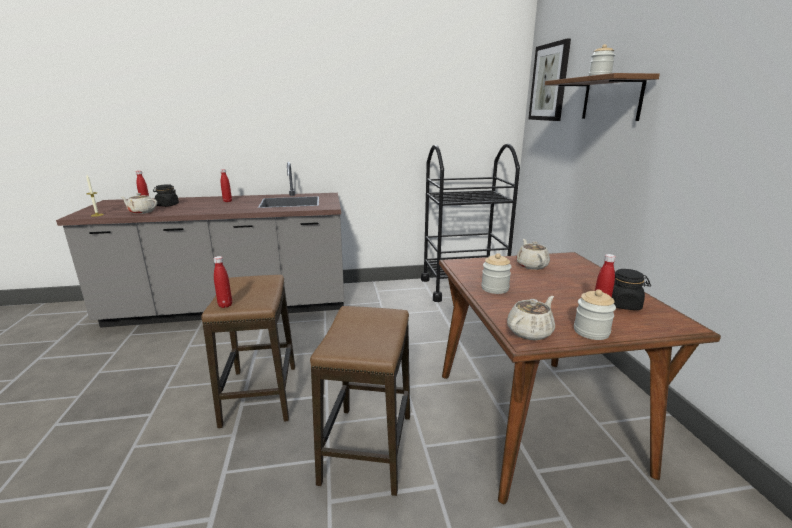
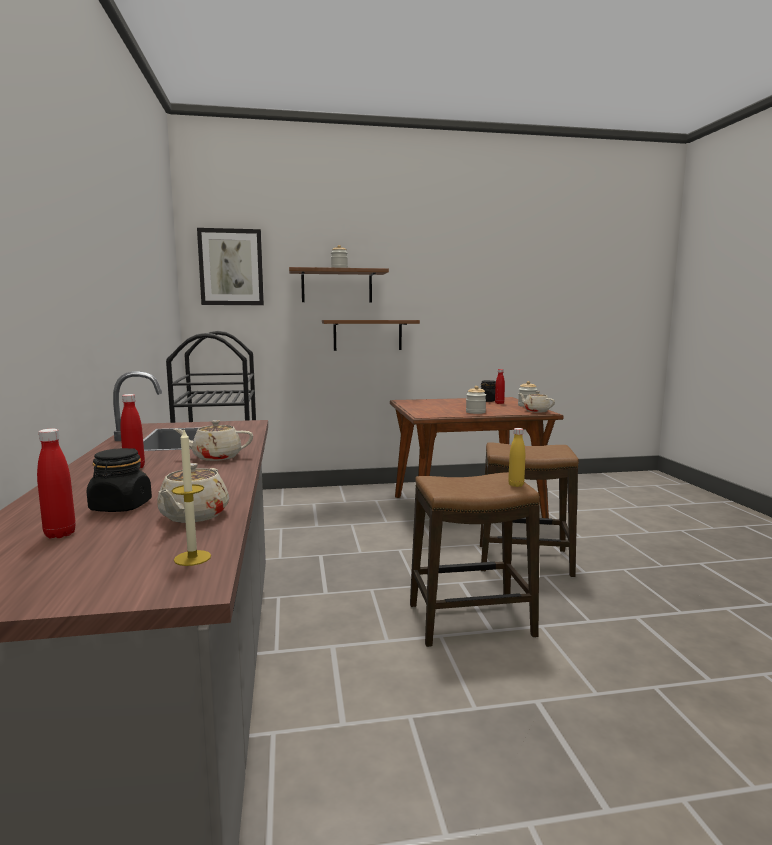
camera: 90 degrees left, 10 degrees down
red bottle [213,256,232,308] -> yellow bottle [508,428,525,487]
beige teapot [516,239,550,270] -> beige teapot moved to [174,420,253,461]
none -> brown shelf [322,320,420,351]

